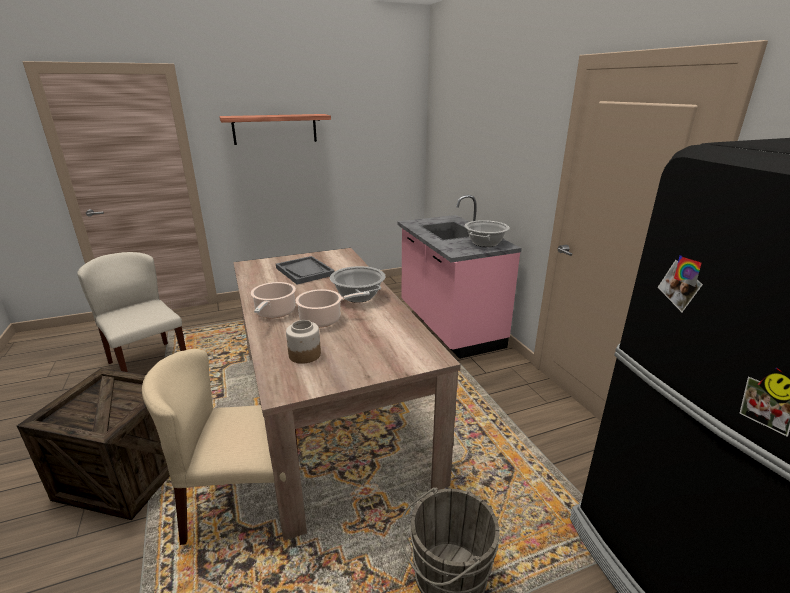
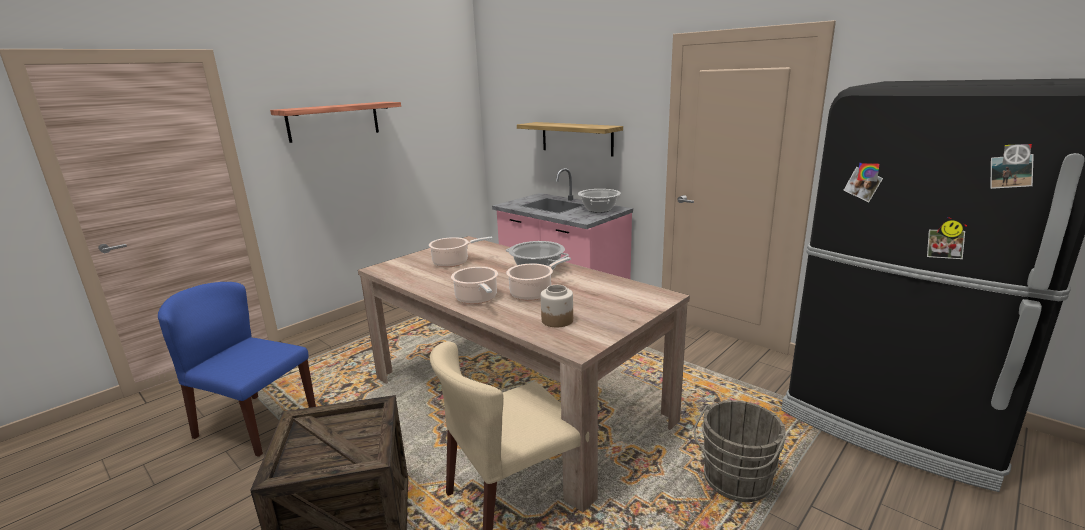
camera: 25 degrees left, 5 degrees down
beige chair [77,252,186,372] -> blue chair [158,282,316,457]
grey tray [276,256,335,284] -> cooking pot [429,237,492,267]
none -> shelf [517,122,623,156]

